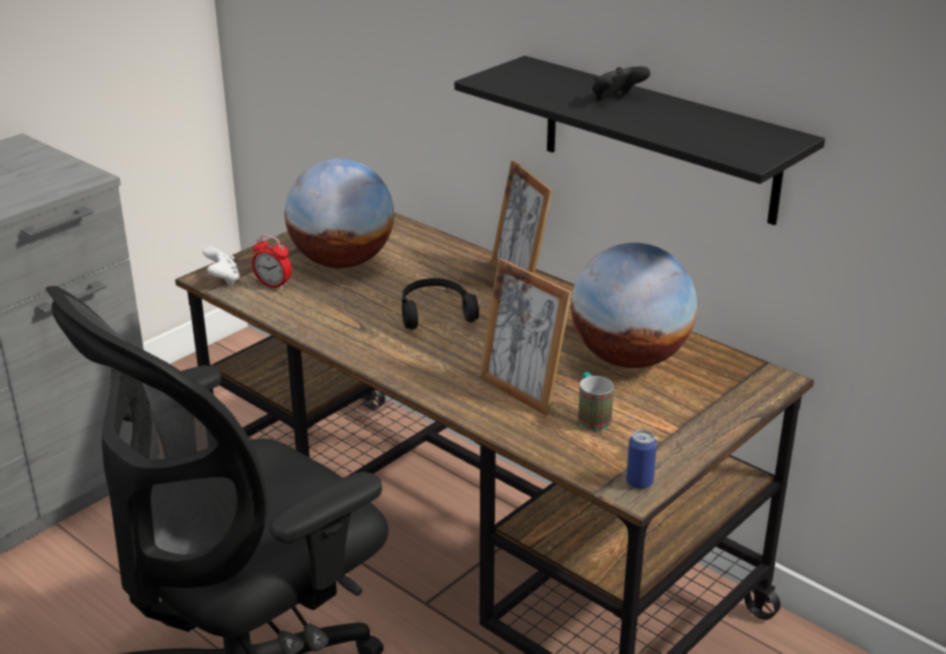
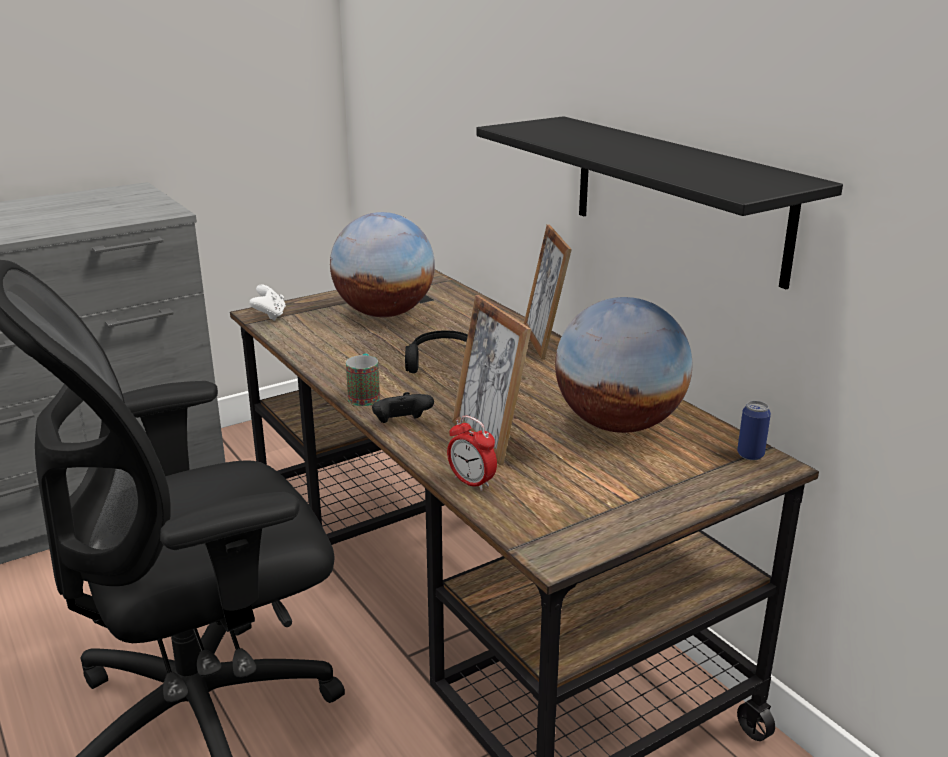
camera: 15 degrees right, 5 degrees down
alarm clock [252,235,292,290] -> alarm clock moved to [447,416,497,491]
mug [578,372,614,431] -> mug moved to [346,354,380,406]
black game controller [592,66,650,100] -> black game controller moved to [372,392,434,423]
can [626,430,657,489] -> can moved to [737,401,771,460]

